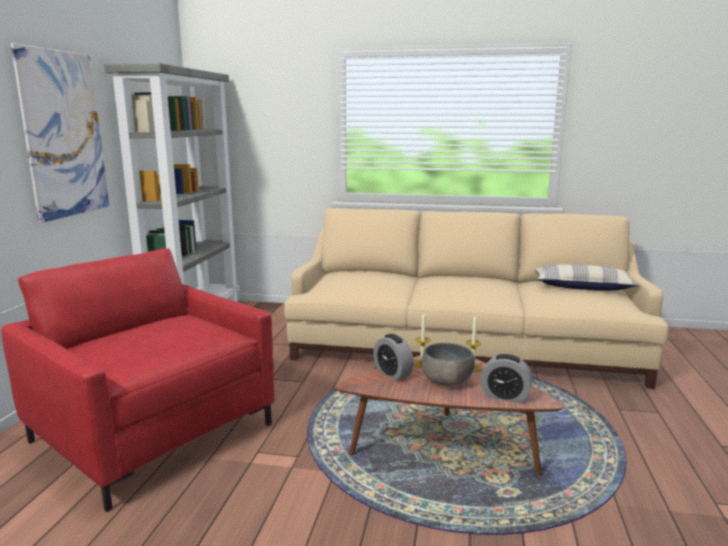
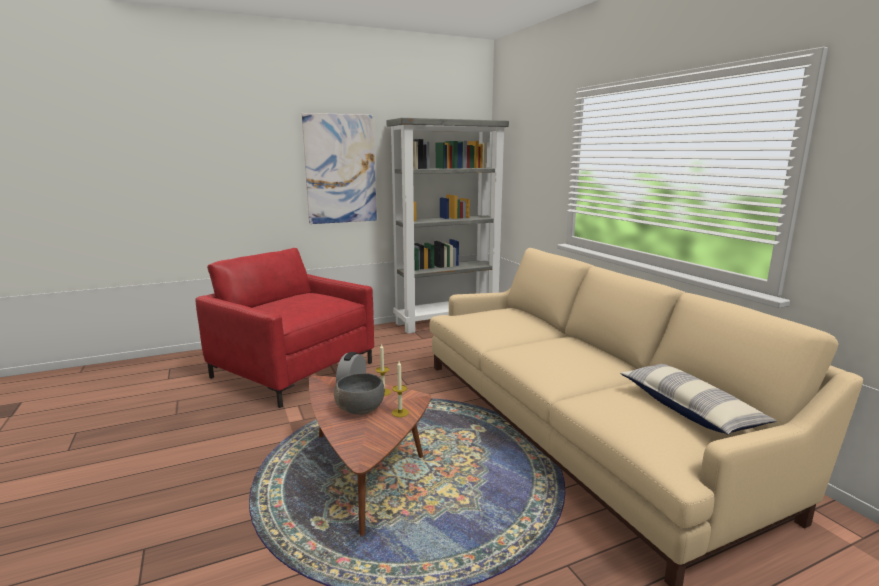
camera: 55 degrees right, 0 degrees up
red armchair [2,248,274,512] -> red armchair turned 60 degrees counterclockwise [195,248,374,408]
alarm clock [481,354,532,403] -> none

